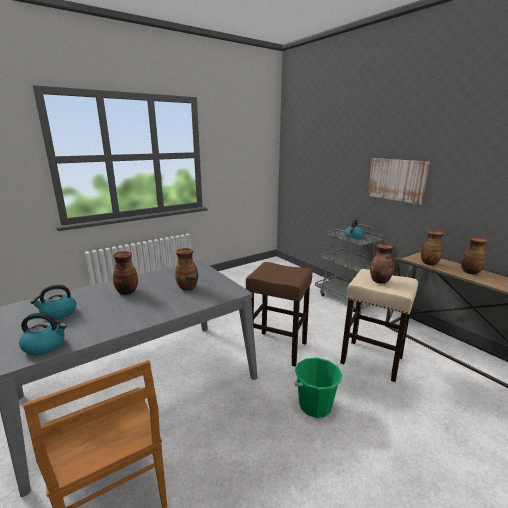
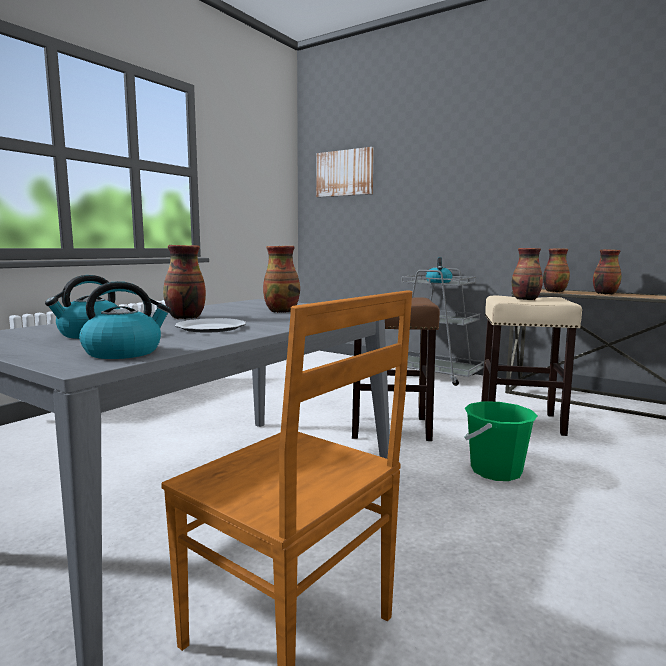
camera: 20 degrees left, 10 degrees down
picture [368,158,430,204] -> picture moved to [316,147,374,197]
none -> plate [175,318,246,333]

